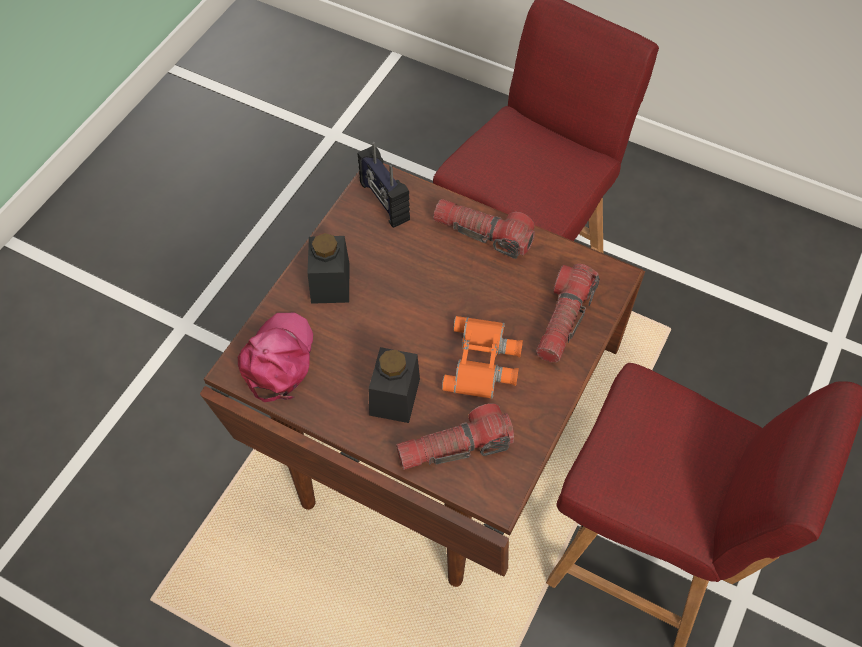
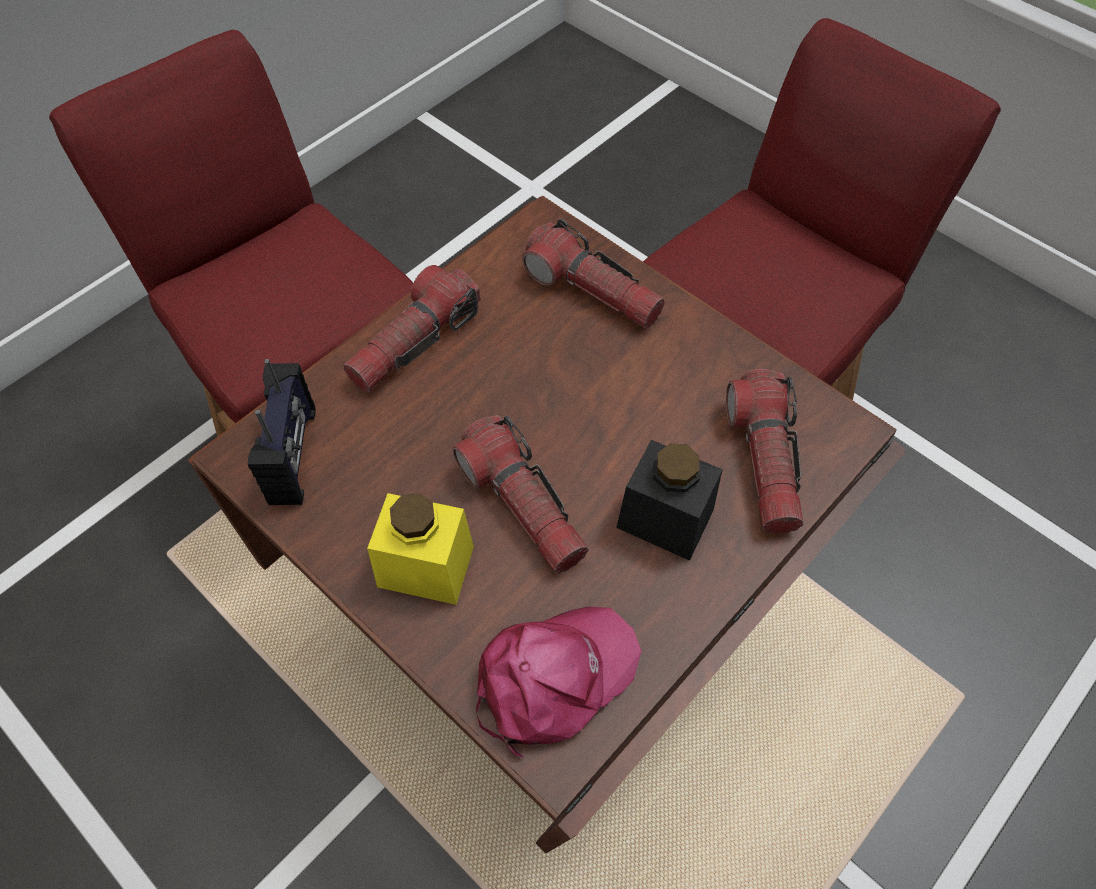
camera: 75 degrees left, 0 degrees up
pink cap [238,313,313,402] -> pink cap turned 120 degrees clockwise [476,607,642,758]
black jar [307,233,350,304] -> yellow jar [367,493,474,605]
radio [358,142,410,228] -> radio turned 75 degrees counterclockwise [248,359,315,505]
orange binoculars [442,316,523,399] -> none
none -> flashlight [453,415,589,574]

